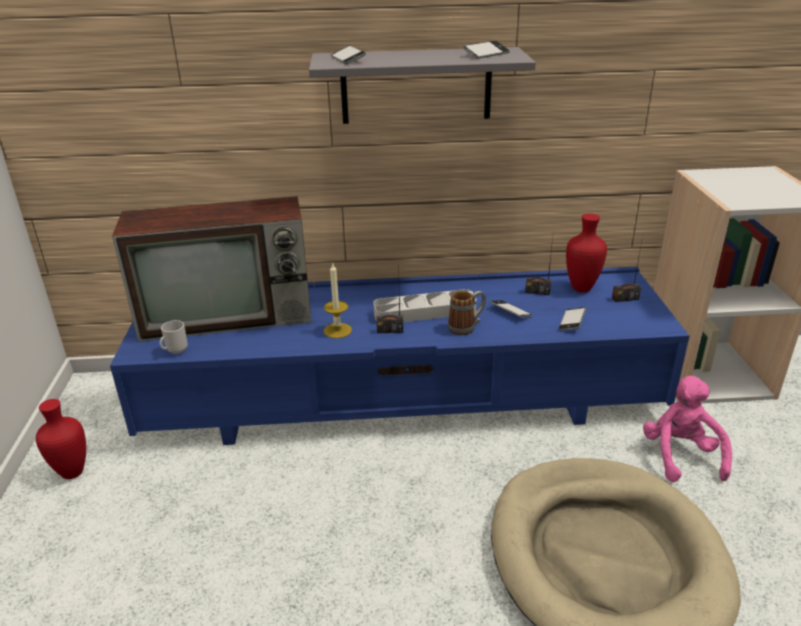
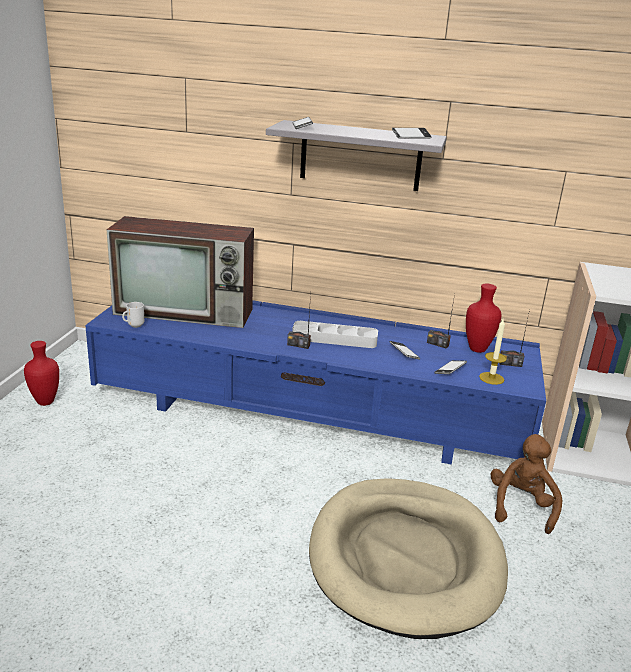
camera: 15 degrees right, 5 degrees down
candle [324,264,352,338] -> candle moved to [479,319,507,385]
mug [448,291,486,335] -> none
pink plush toy [643,376,732,482] -> brown plush toy [491,434,563,534]

